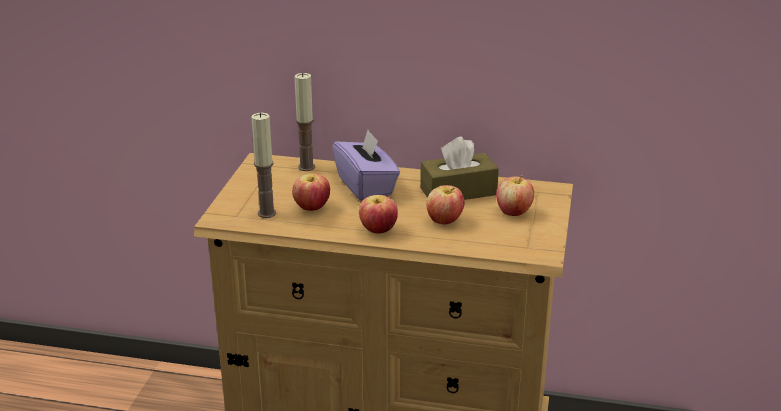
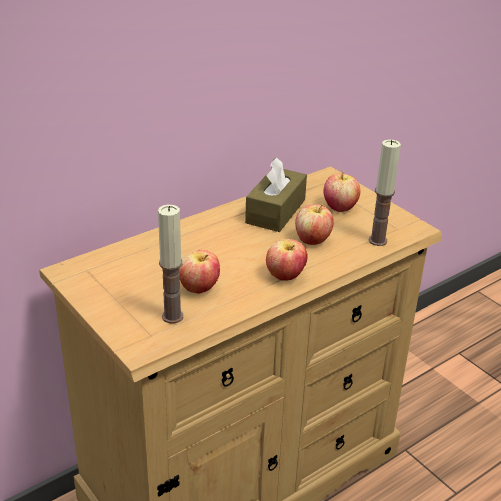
camera: 50 degrees left, 5 degrees up
candle [295,73,315,171] -> candle moved to [369,139,401,246]
purple tissue box [333,130,400,201] -> none

